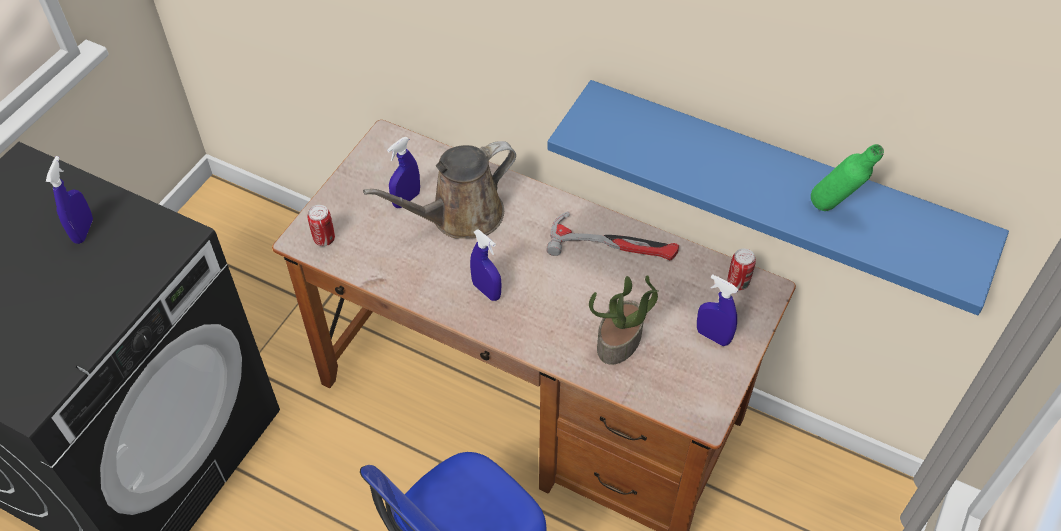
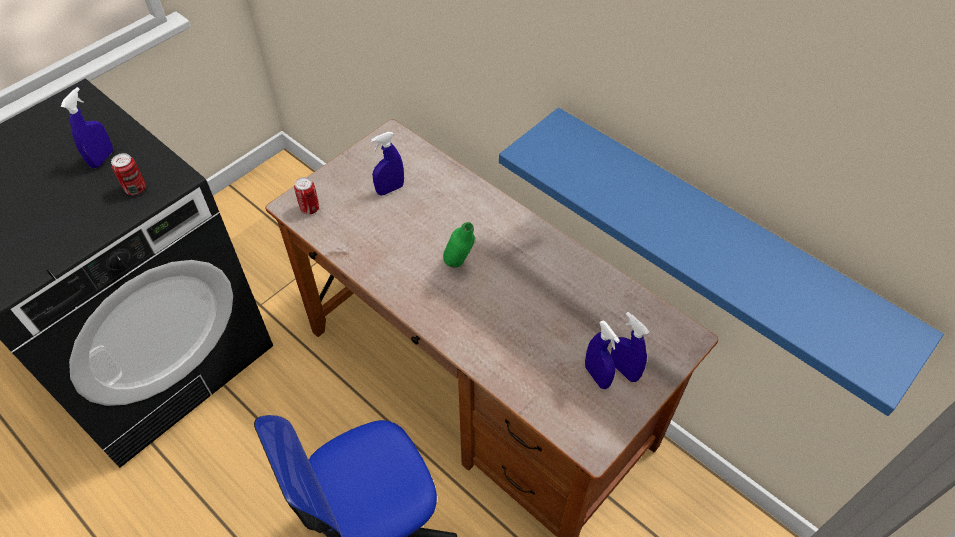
camera: 15 degrees right, 0 degrees up
brown watering can [363,141,516,239] -> none
blue spray bottle [470,229,501,301] -> blue spray bottle moved to [585,320,620,389]
hammer [546,211,679,260] -> none
potted plant [589,275,659,365] -> none
can [727,248,756,290] -> can moved to [111,153,146,195]
green bottle [811,144,884,211] -> green bottle moved to [443,222,475,268]

